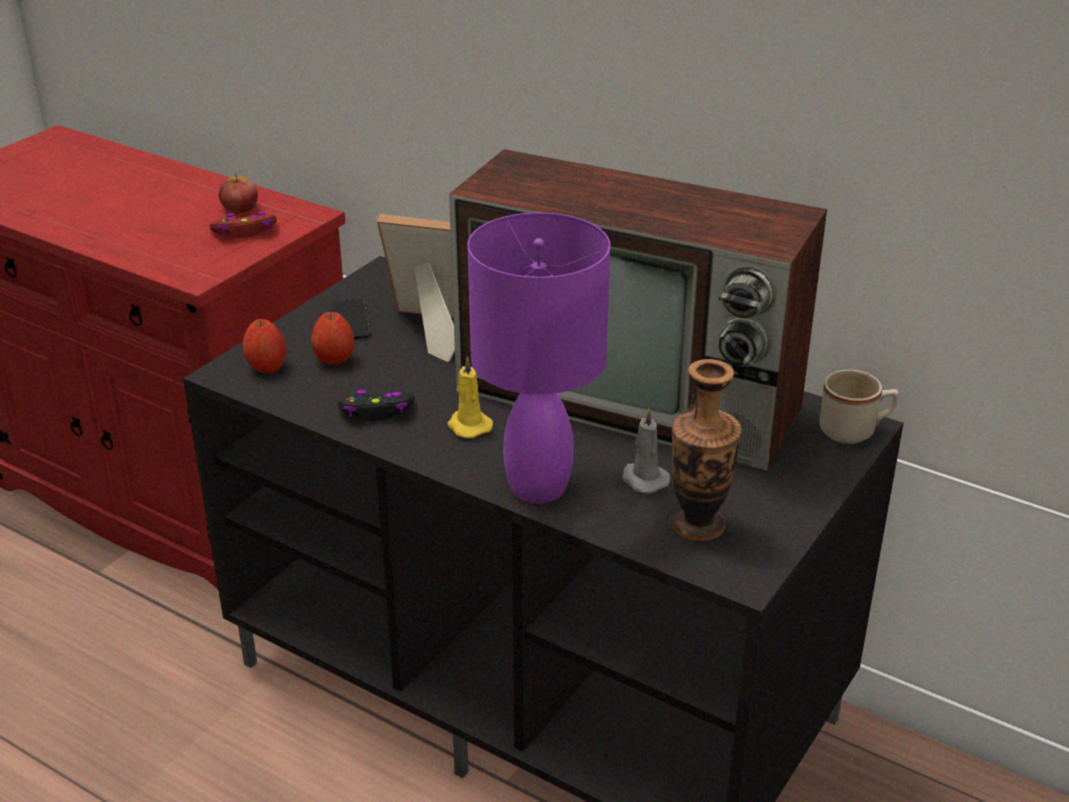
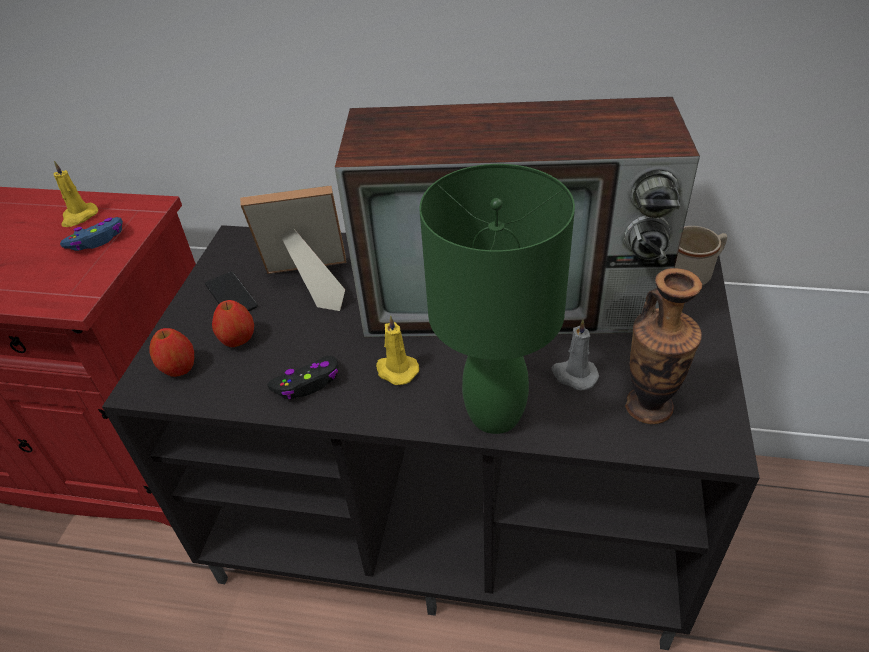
camera: 20 degrees left, 10 degrees up
red game controller [209,212,277,238] -> blue game controller [60,217,123,251]
apple [219,173,258,213] -> yellow candle [53,161,98,227]
purple table lamp [468,213,610,504] -> green table lamp [419,164,575,434]

